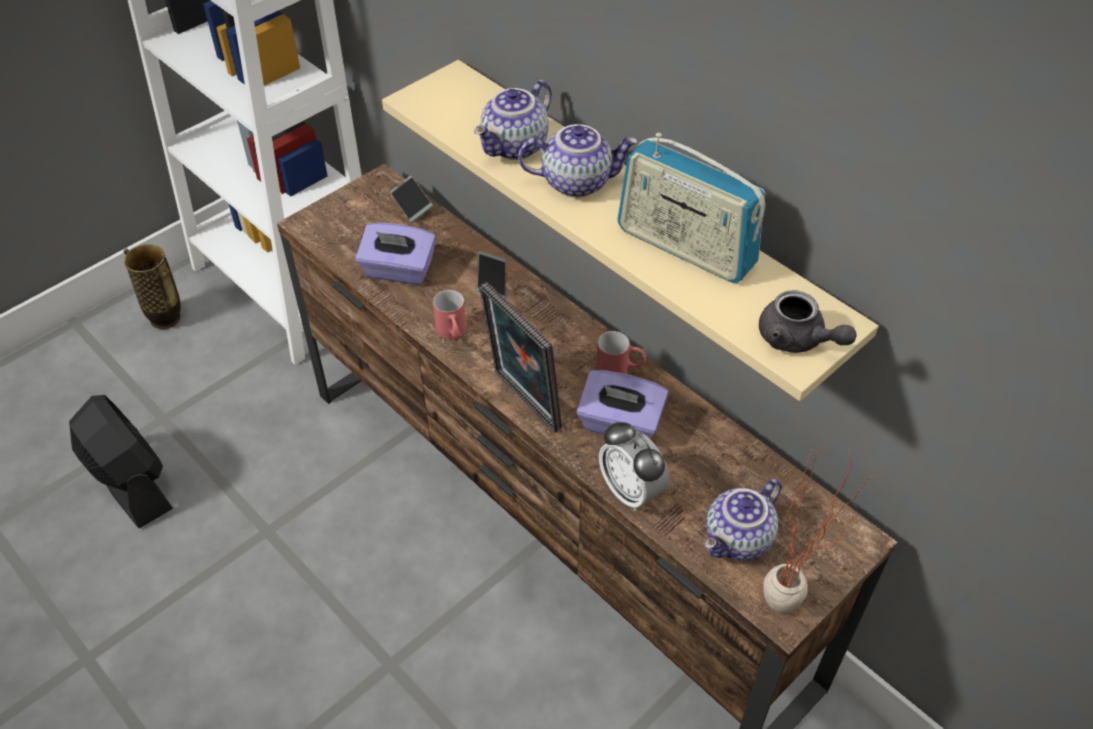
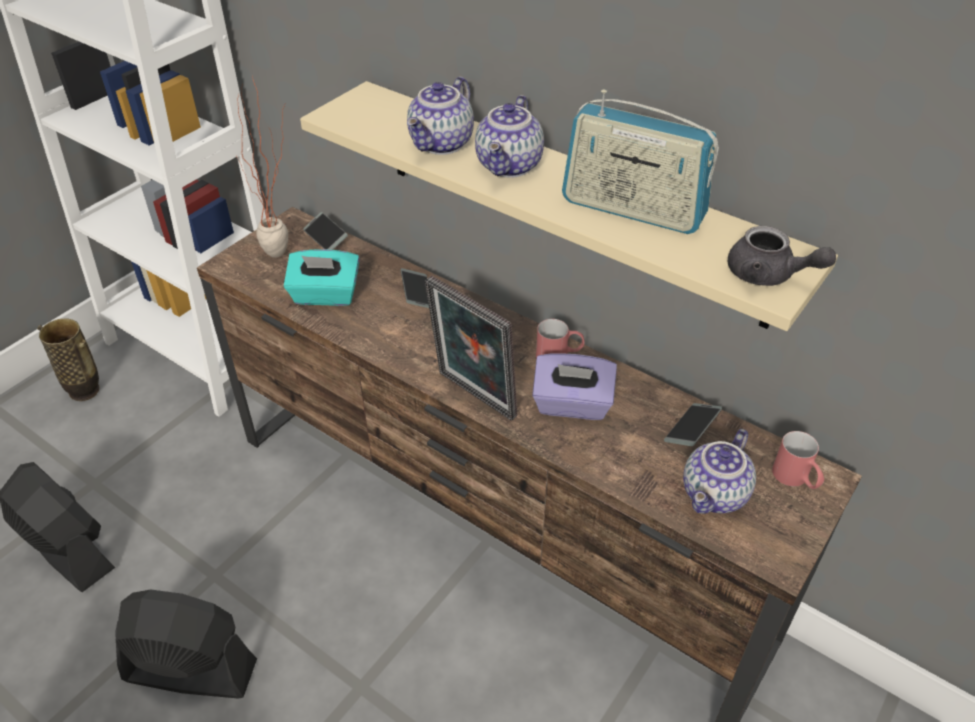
camera: 10 degrees left, 5 degrees down
purple tissue box [356,223,436,285] -> turquoise tissue box [284,249,360,306]
red mug [433,290,466,341] -> red mug moved to [772,431,824,489]
teapot [518,124,638,198] -> teapot turned 120 degrees clockwise [475,95,544,178]
alarm clock [599,421,669,511] -> none
potted plant [763,446,876,613] -> potted plant moved to [236,77,288,258]
none -> black fan [116,590,257,698]
none -> phone [664,403,722,446]

